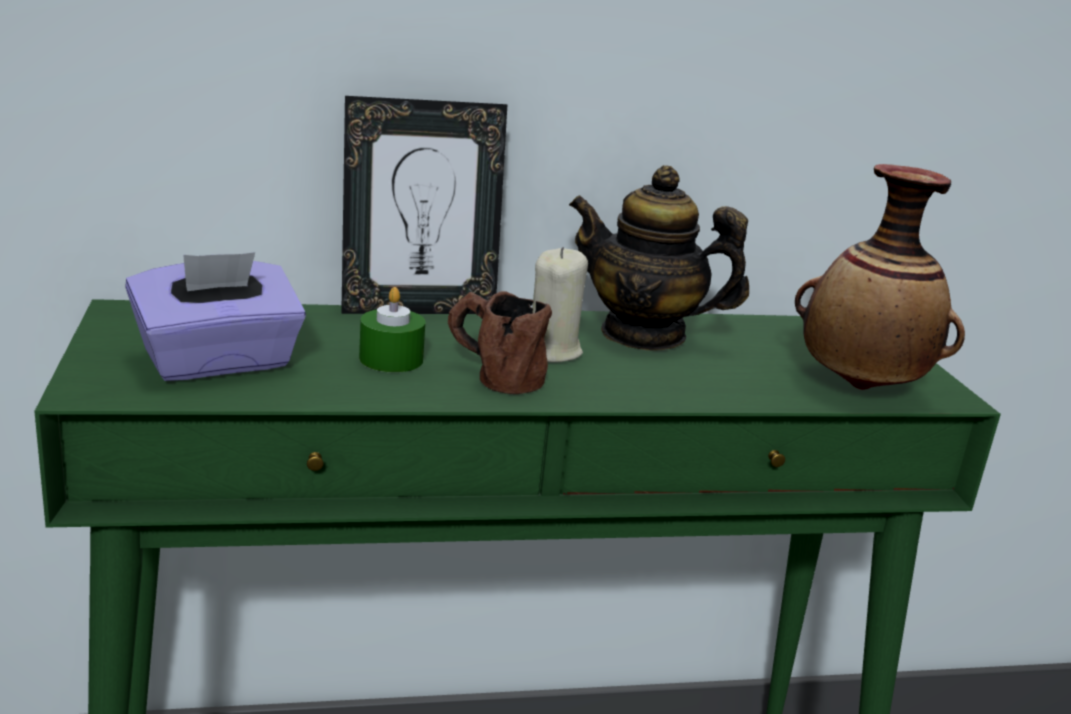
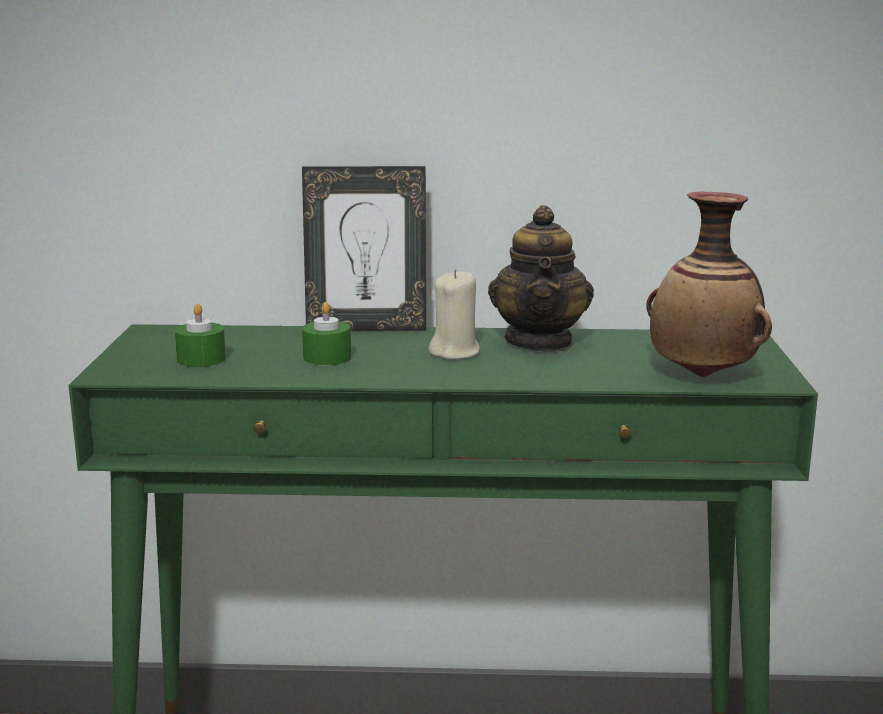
camera: 15 degrees right, 5 degrees down
purple tissue box [125,252,306,381] -> green candle [175,303,226,367]
brown mug [448,291,552,394] -> none
teapot [569,165,749,351] -> teapot turned 120 degrees counterclockwise [488,205,594,352]

